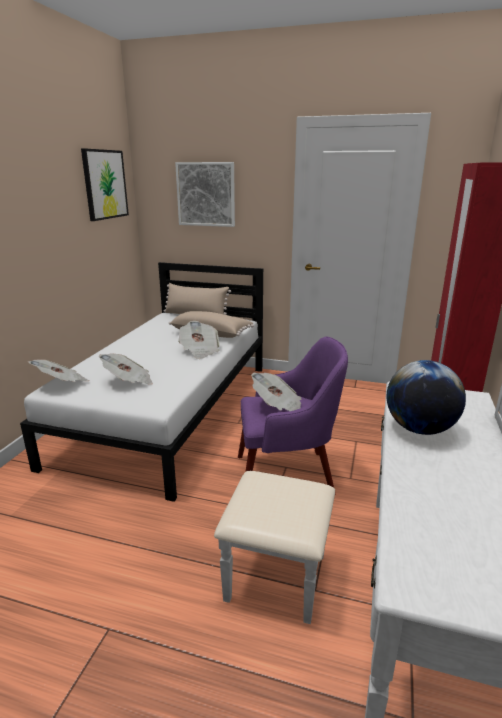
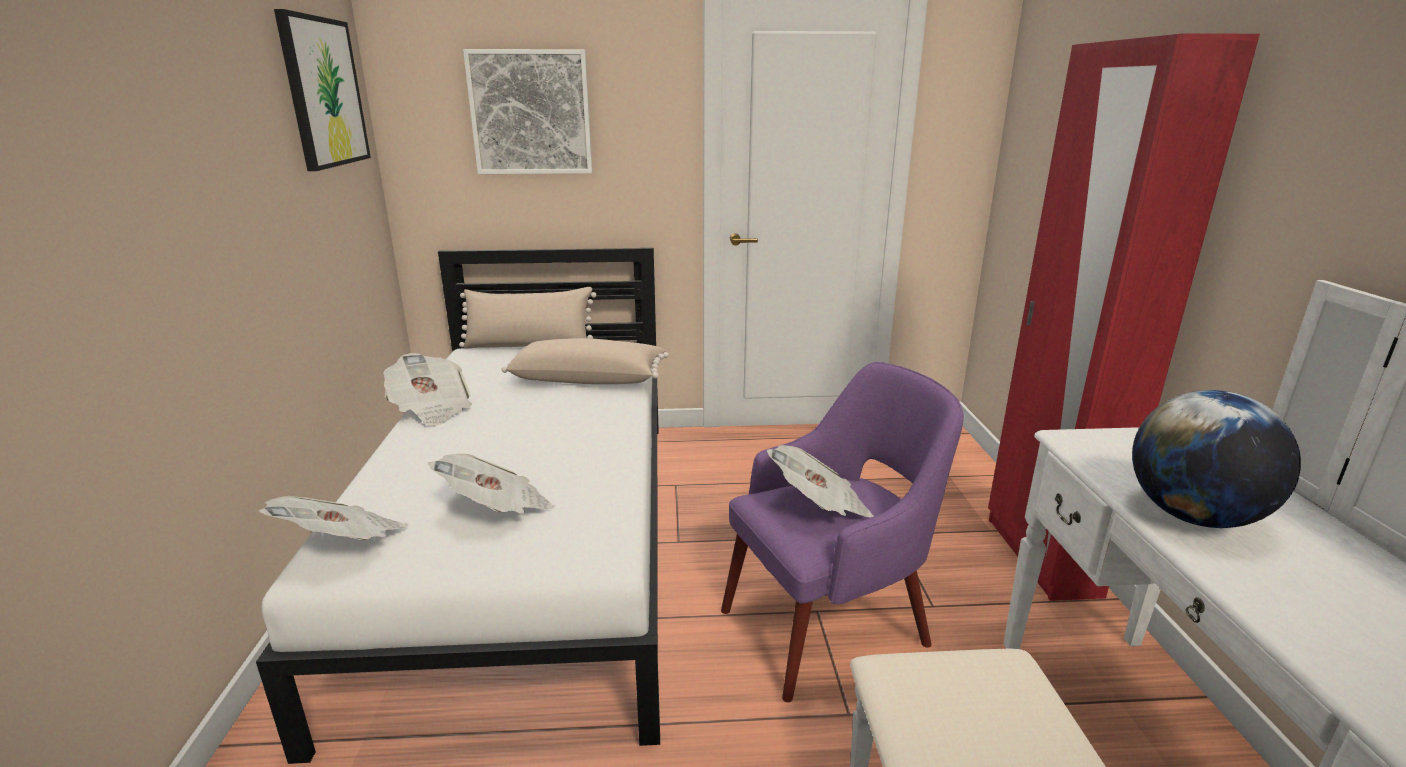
camera: 20 degrees left, 0 degrees up
newspaper [178,321,220,359] -> newspaper moved to [383,353,472,426]

